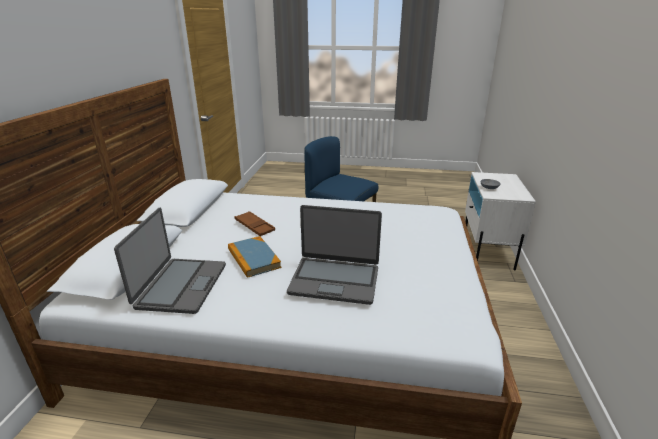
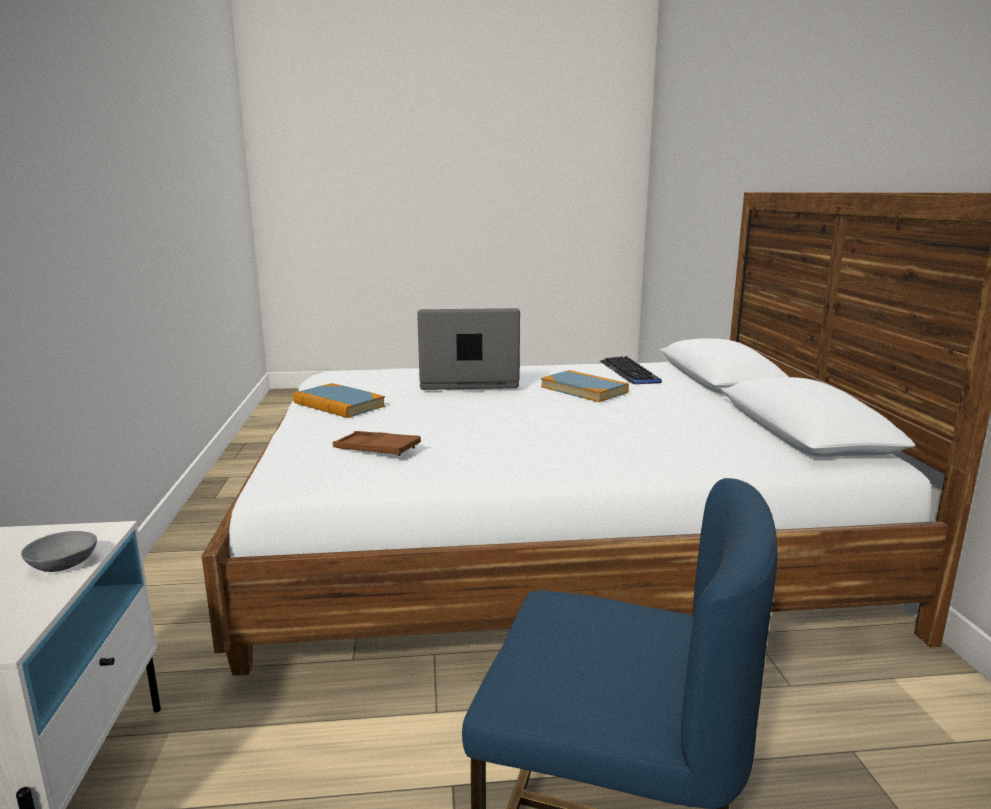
camera: 165 degrees right, 10 degrees down
laptop [114,208,226,314] -> keyboard [600,356,662,384]
brown tray [235,211,275,236] -> brown tray moved to [333,431,421,456]
none -> book [293,383,385,418]

